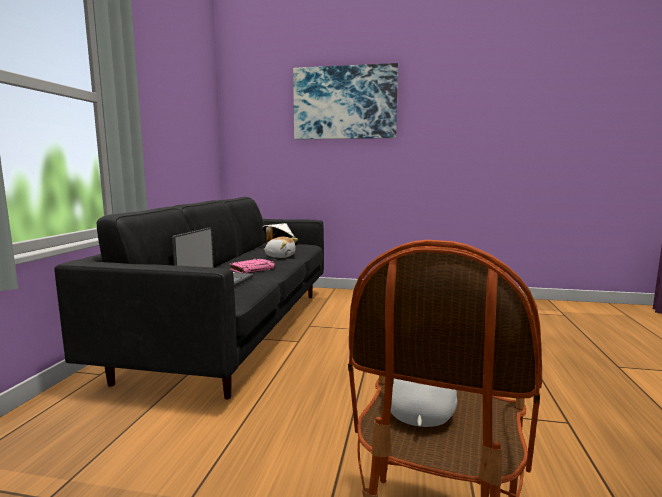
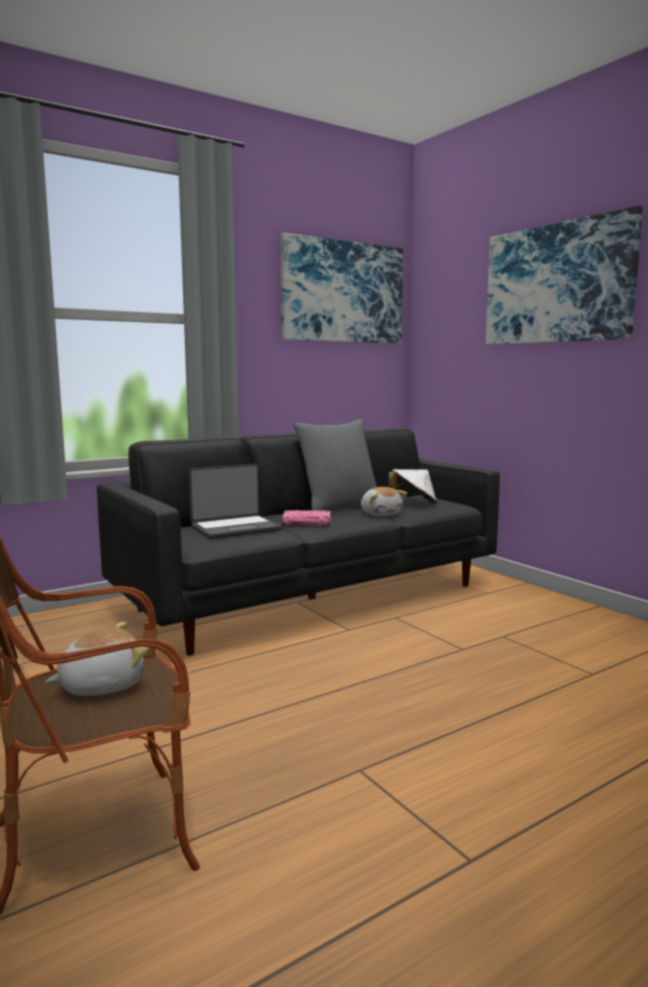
camera: 45 degrees right, 0 degrees up
none -> picture [281,233,403,343]
none -> grey pillow [293,419,377,511]

